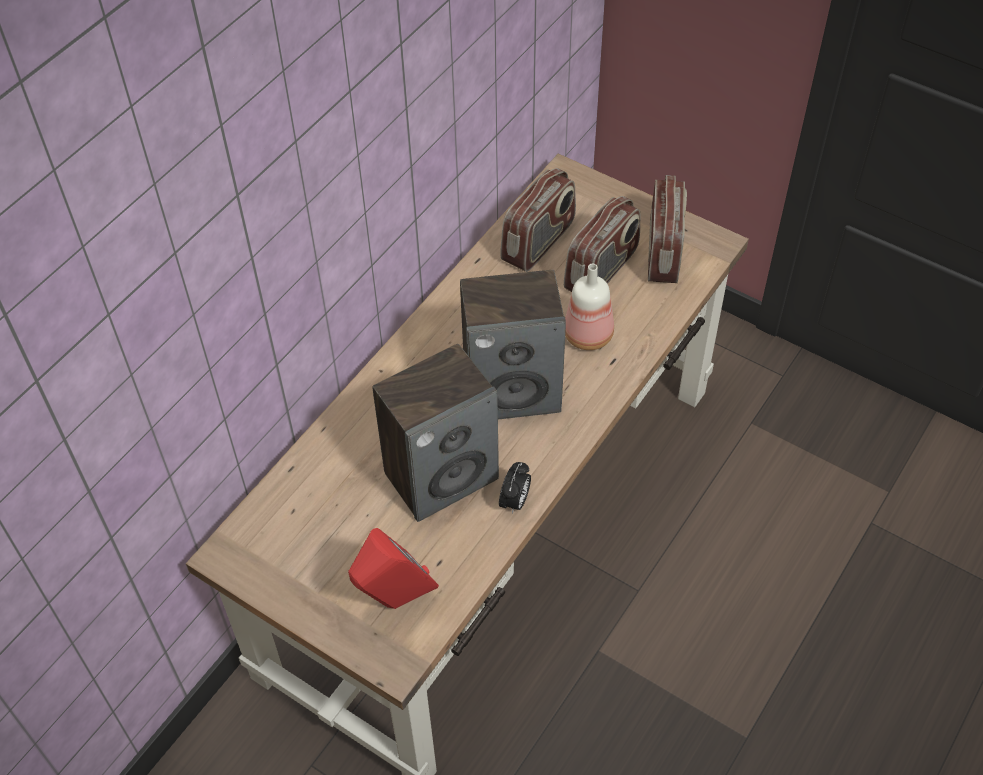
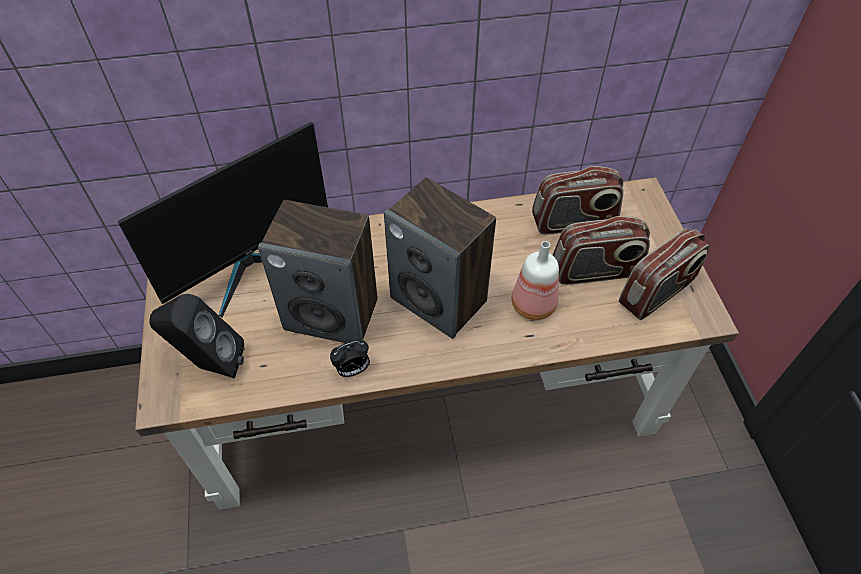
camera: 45 degrees right, 0 degrees up
red speaker [348,528,439,609] -> black speaker [149,294,245,378]
none -> monitor [118,122,328,317]

